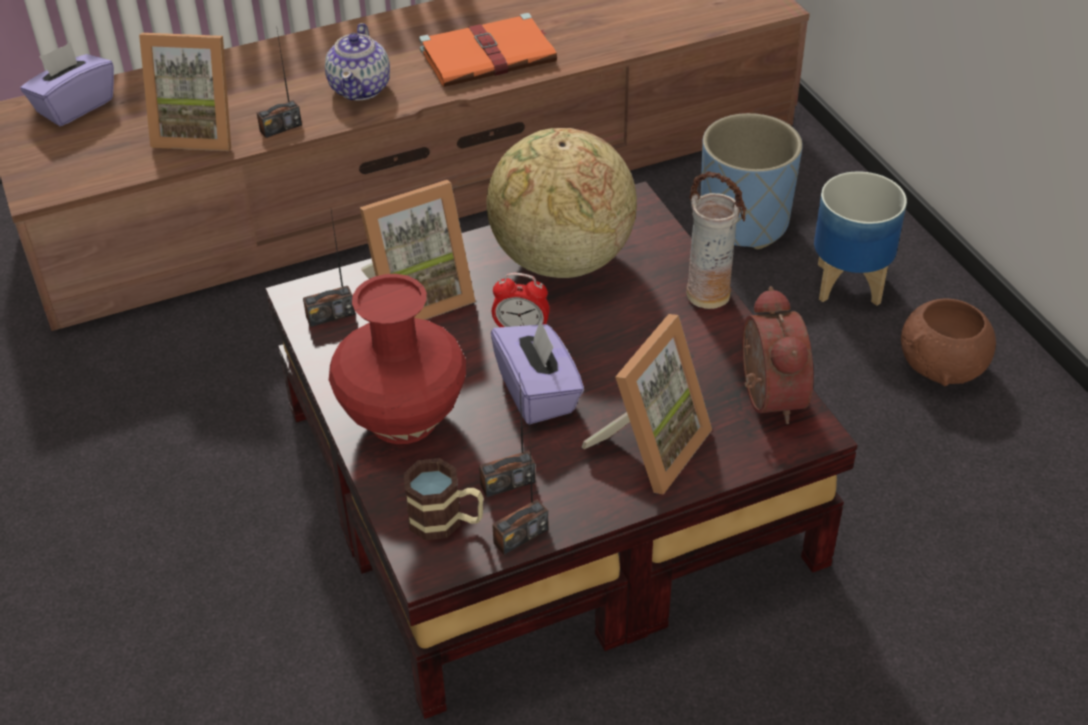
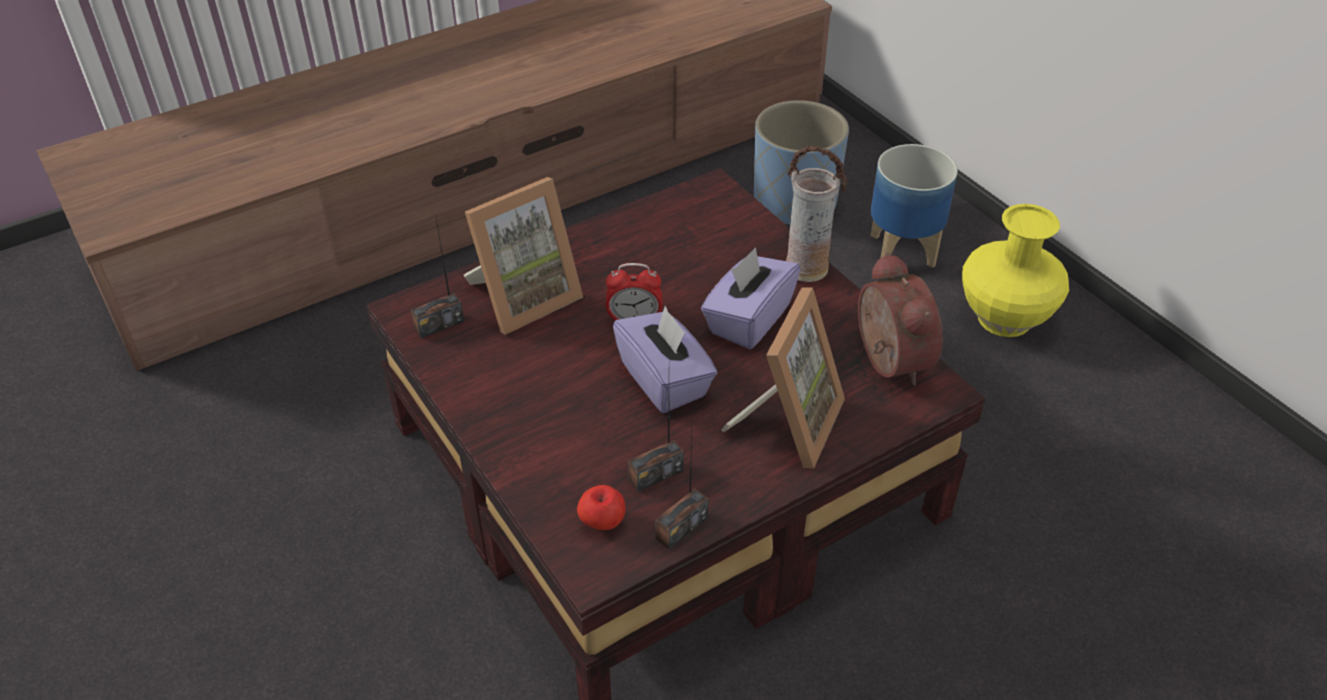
camera: 10 degrees left, 0 degrees up
purple tissue box [20,42,114,126] -> purple tissue box moved to [701,247,800,349]
picture frame [139,33,231,151] -> none
radio [257,30,302,138] -> none
teapot [325,23,390,100] -> none
red vase [329,274,466,444] -> none
mug [404,458,484,540] -> apple [577,485,626,530]
orange book [419,13,557,87] -> none
globe [487,128,637,278] -> none
brown bowl [901,299,996,386] -> yellow vase [962,204,1069,337]

